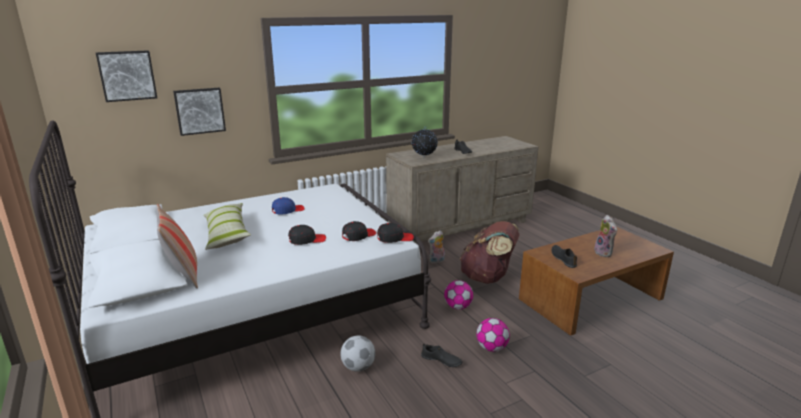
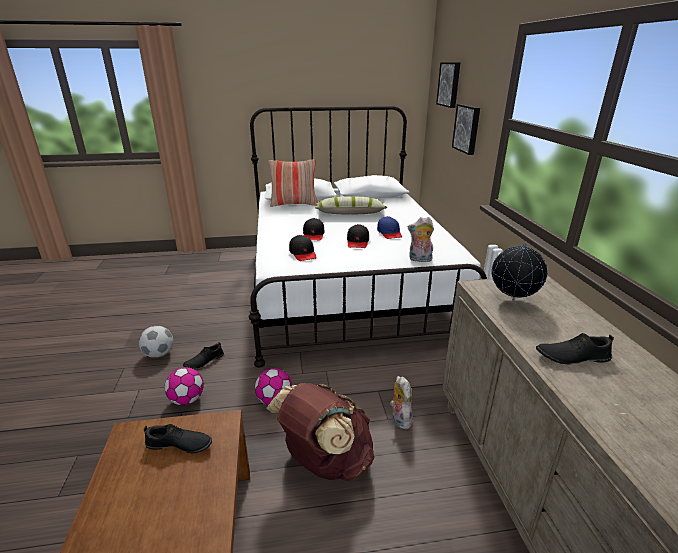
camera: 110 degrees right, 5 degrees up
football [340,335,375,372] -> football moved to [139,326,173,358]
black cap [377,223,414,243] -> black cap moved to [347,224,369,248]
plush toy [594,215,617,257] -> plush toy moved to [408,217,434,262]

